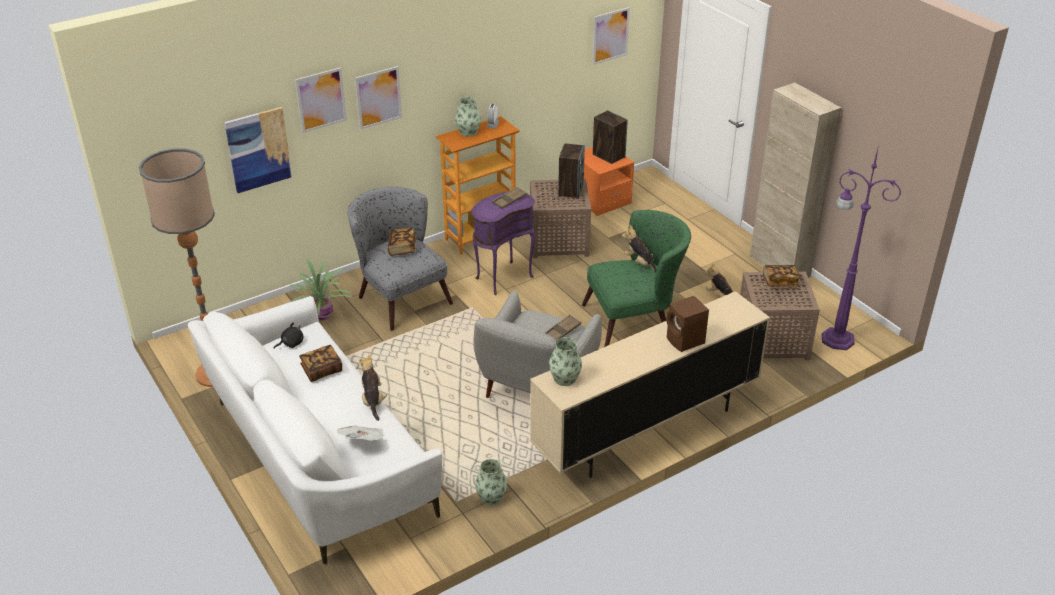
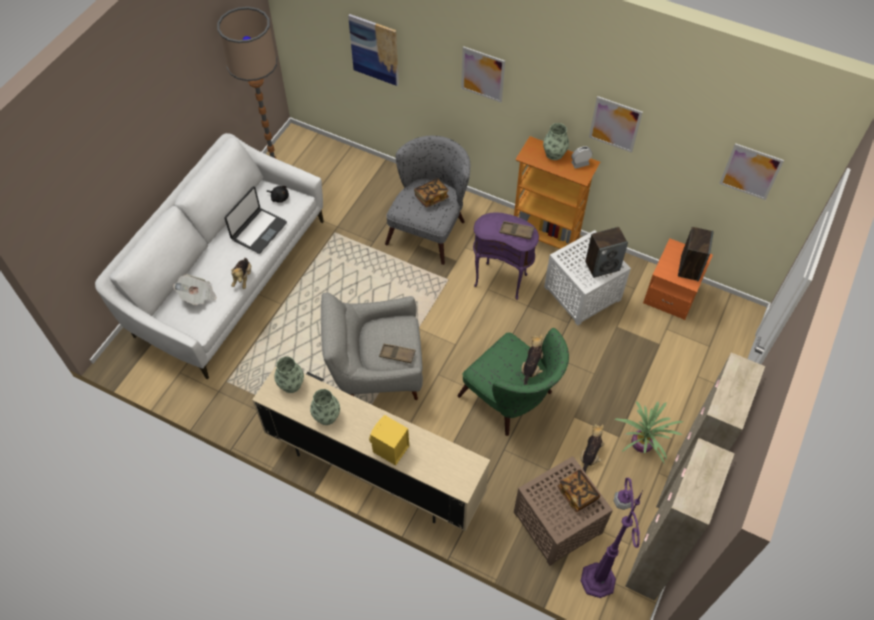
camera: 60 degrees right, 20 degrees up
potted plant [288,258,353,320] -> potted plant moved to [614,401,683,463]
picture [295,67,347,133] -> picture moved to [589,96,643,153]
book [299,345,342,382] -> laptop [224,186,287,254]
plush toy [359,354,387,421] -> plush toy turned 135 degrees clockwise [231,258,251,289]
vase [475,459,507,505] -> vase moved to [310,389,340,425]
brown side table [530,179,591,258] -> white side table [544,230,631,326]
brown speaker [666,296,709,352] -> yellow speaker [369,415,409,466]
none -> beige cabinet [625,438,735,601]

